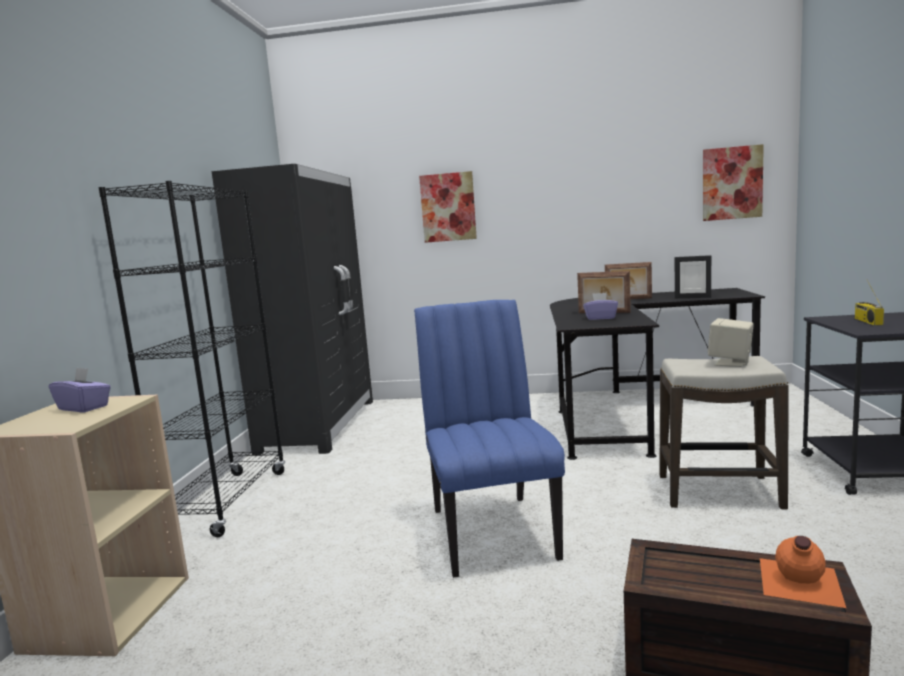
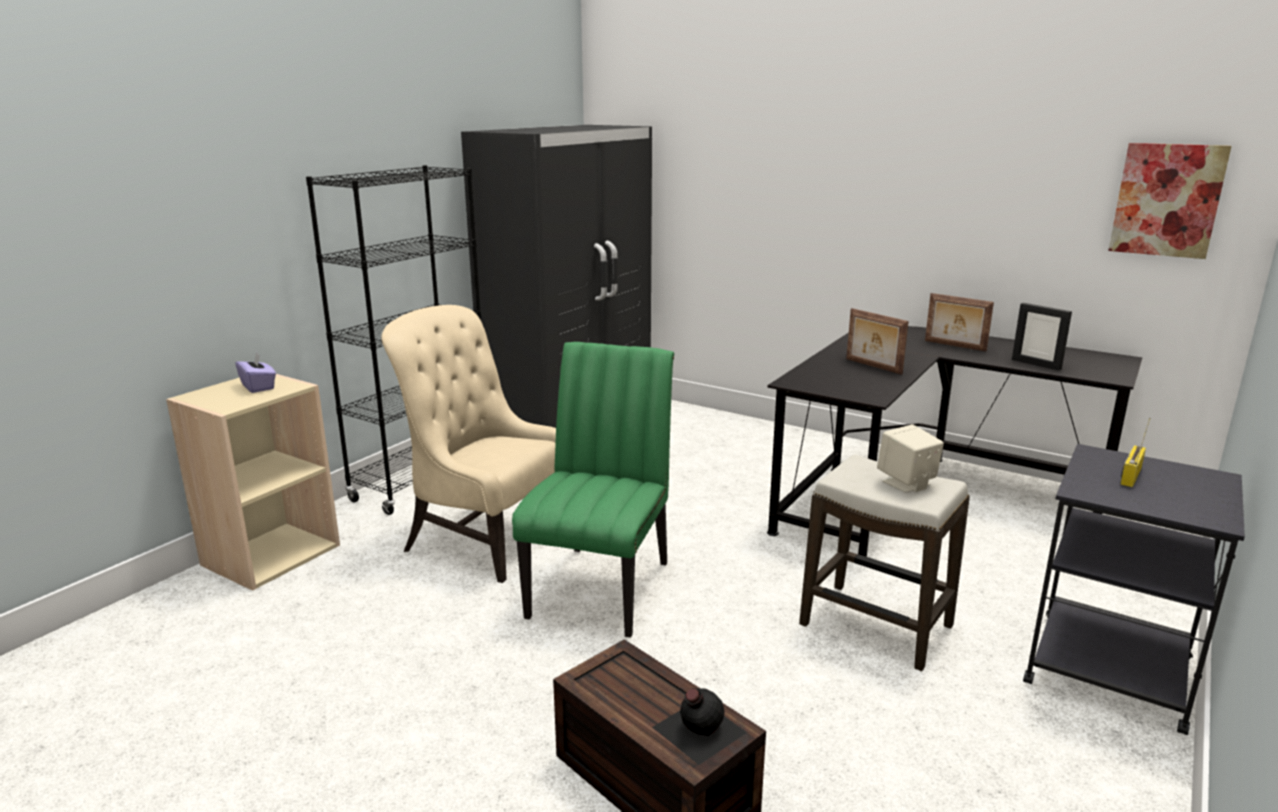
camera: 25 degrees right, 10 degrees up
blue chair [414,300,565,578] -> green chair [512,342,674,638]
picture [419,171,477,243] -> none
purple tissue box [583,293,618,320] -> none
orange bottle [760,536,846,608] -> black bottle [652,688,747,765]
none -> beige chair [381,305,556,583]

